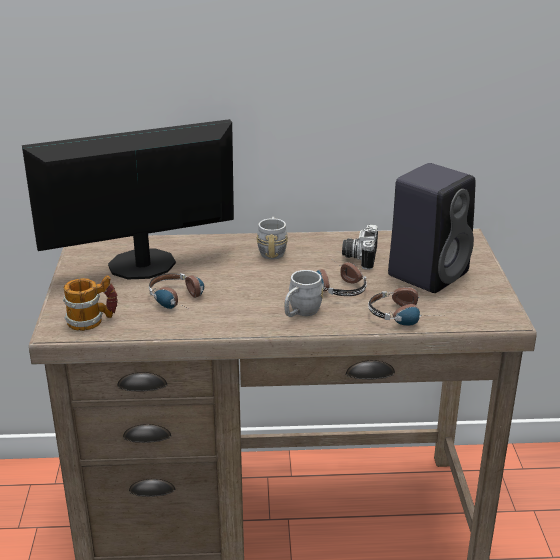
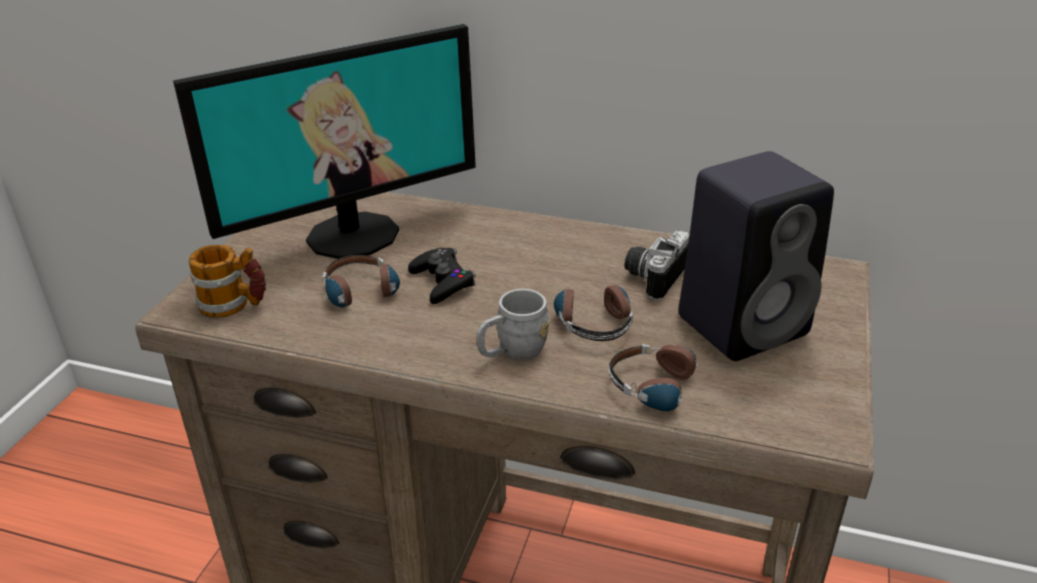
camera: 20 degrees right, 5 degrees up
monitor [22,119,234,279] -> monitor turned 150 degrees clockwise [173,24,476,259]
grey mug [257,217,288,260] -> none
none -> black game controller [408,248,475,304]

